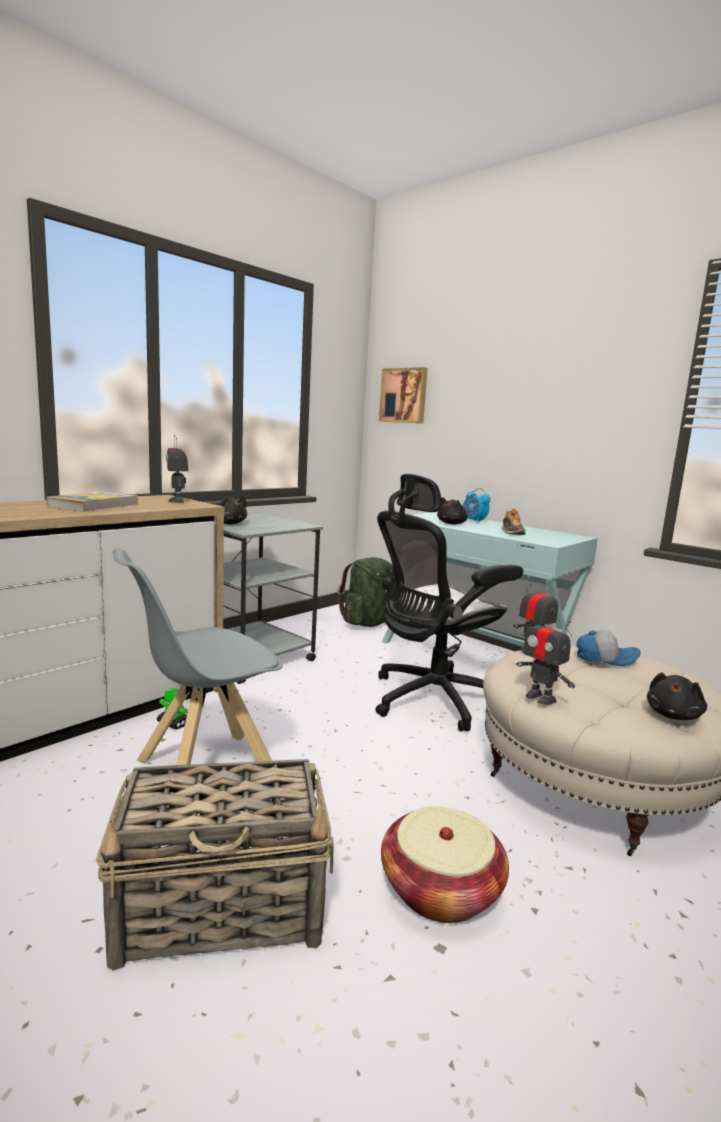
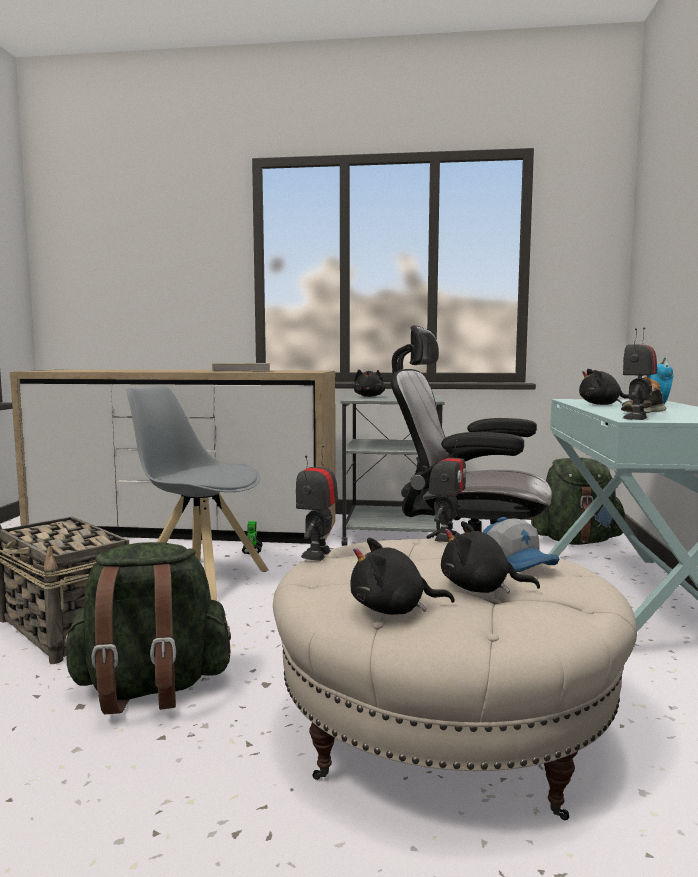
camera: 55 degrees right, 5 degrees down
toy robot [166,435,188,503] -> toy robot moved to [623,328,657,420]
picture [379,367,428,424] -> none
basket [381,806,509,923] -> green backpack [62,542,231,714]
none -> black plush toy [441,521,540,593]

